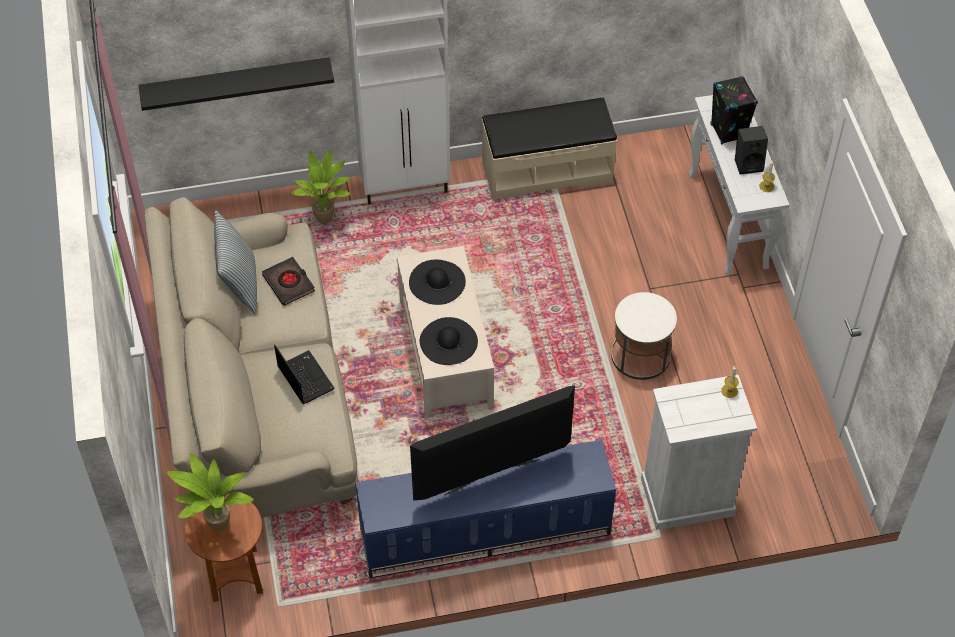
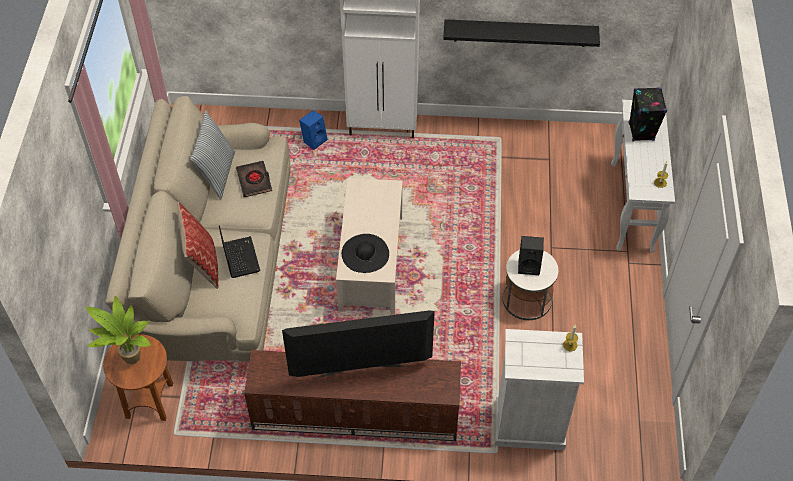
camera: 15 degrees right, 0 degrees up
black shelf [139,57,334,111] -> black shelf moved to [443,19,600,47]
potted plant [291,150,351,224] -> blue speaker [299,110,327,150]
blue tv stand [355,440,616,578] -> brown tv stand [244,350,461,441]
black hat [409,260,466,305] -> none
beige bench [482,98,617,200] -> none
black speaker [735,126,768,175] -> black speaker moved to [518,236,544,275]
none -> pillow [177,202,218,289]

